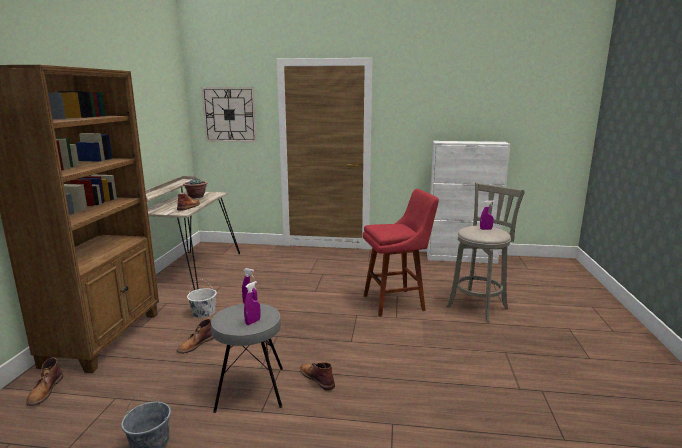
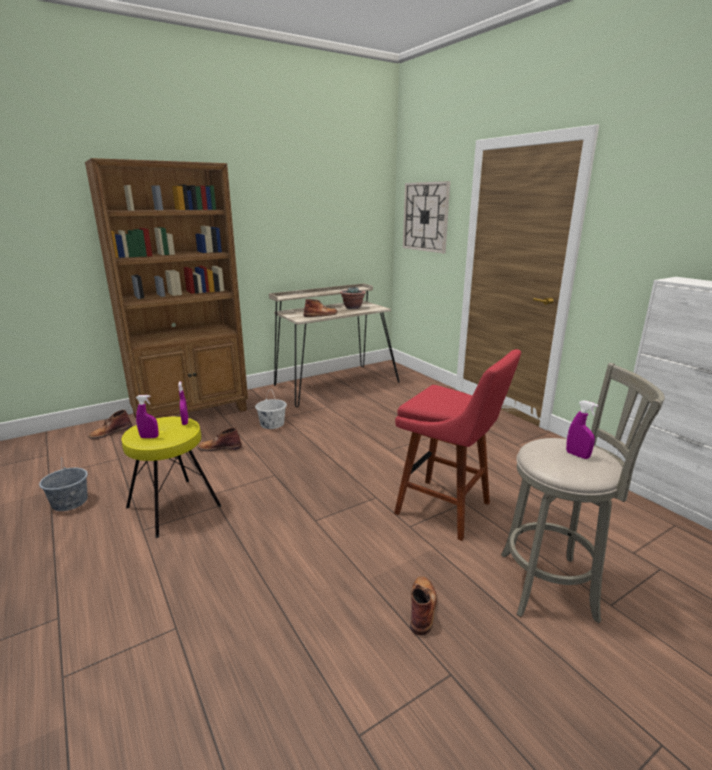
camera: 50 degrees right, 5 degrees up
grey stool [211,303,283,413] -> yellow stool [122,416,221,538]
brown boot [300,362,335,391] -> brown boot moved to [410,576,437,636]

